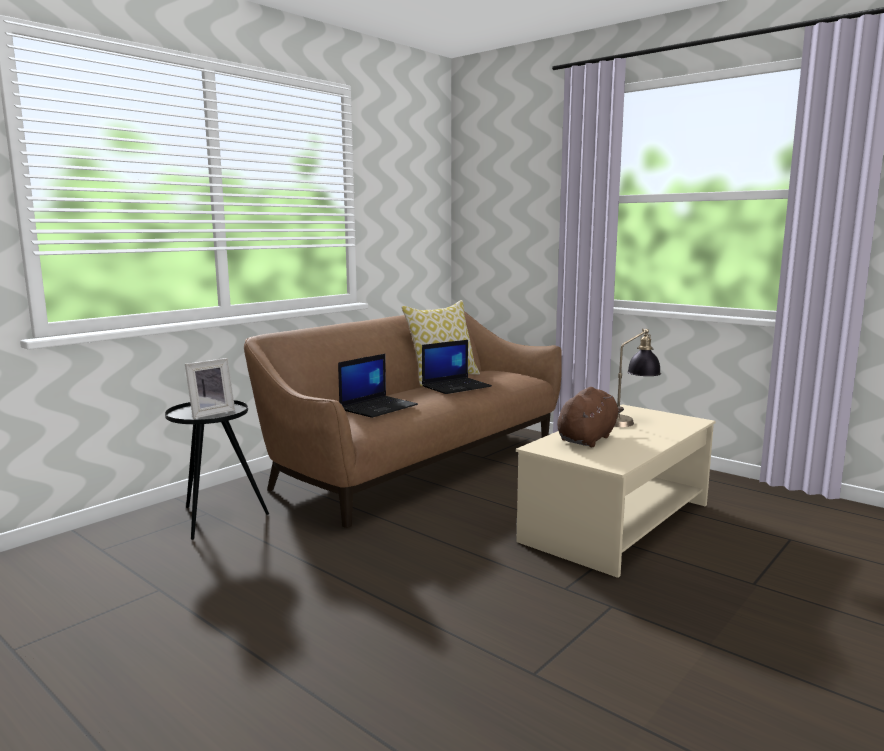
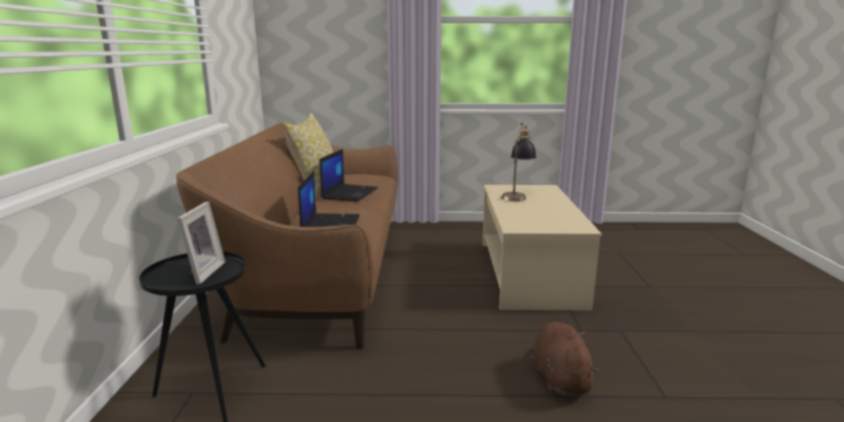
camera: 40 degrees left, 5 degrees up
brown plush toy [557,387,624,447] -> brown plush toy moved to [533,322,599,396]

